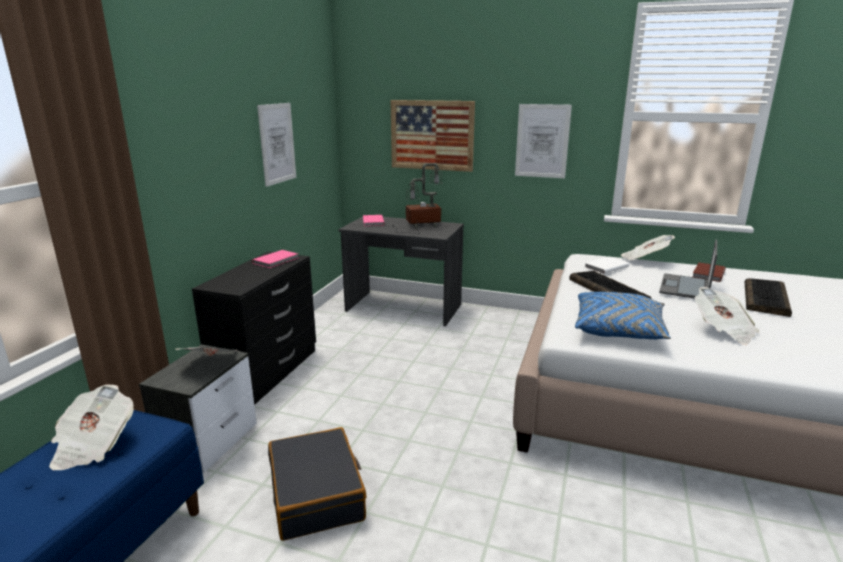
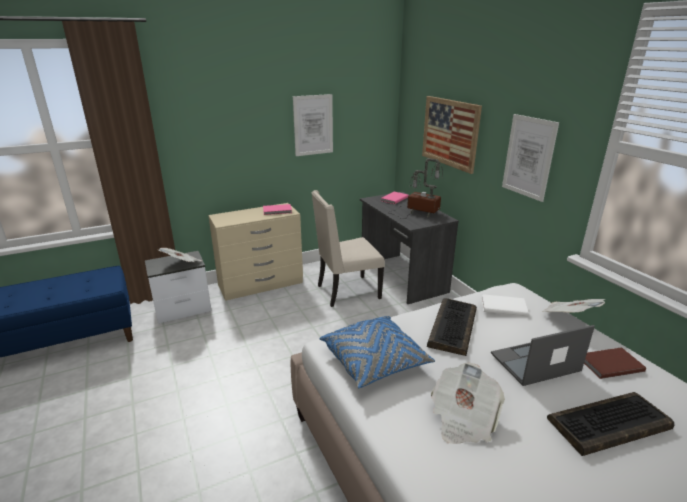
camera: 45 degrees right, 5 degrees up
newspaper [50,384,134,470] -> none
black dresser [192,252,316,405] -> beige dresser [208,203,303,301]
black suitcase [268,427,366,541] -> none
none -> beige chair [312,190,385,307]

